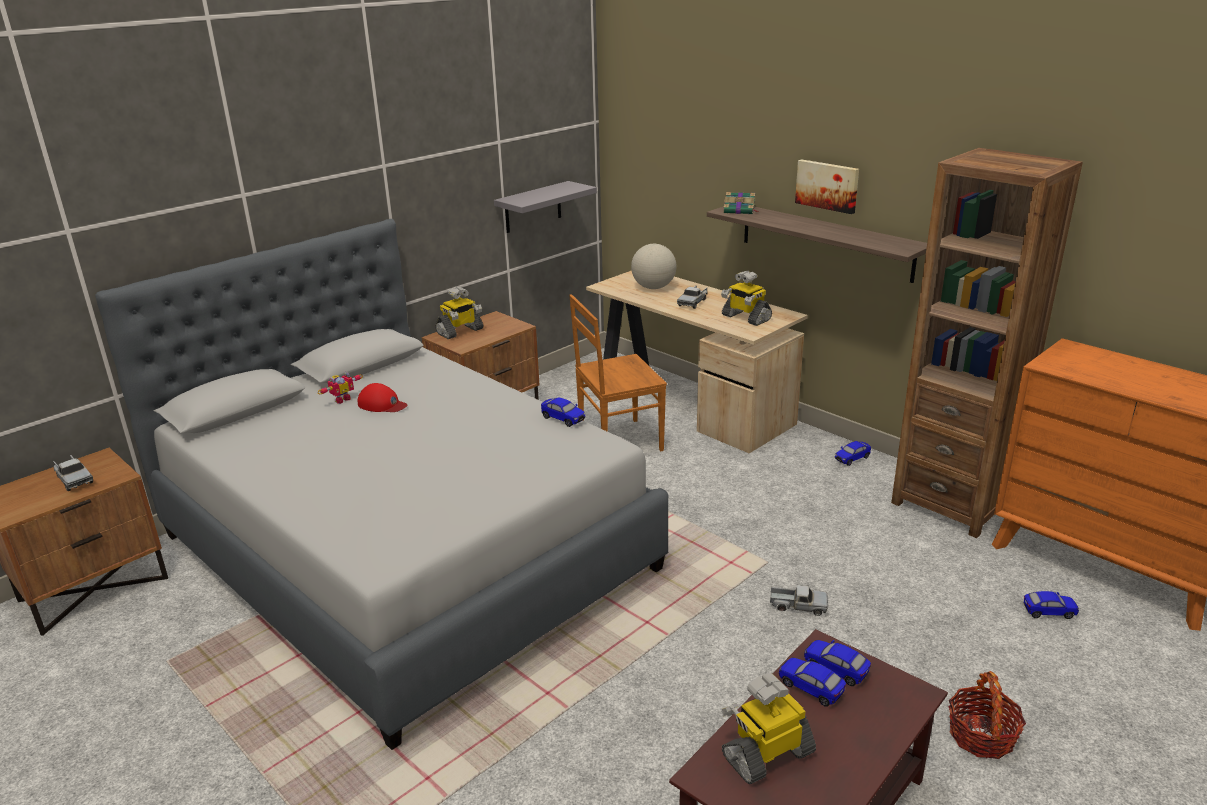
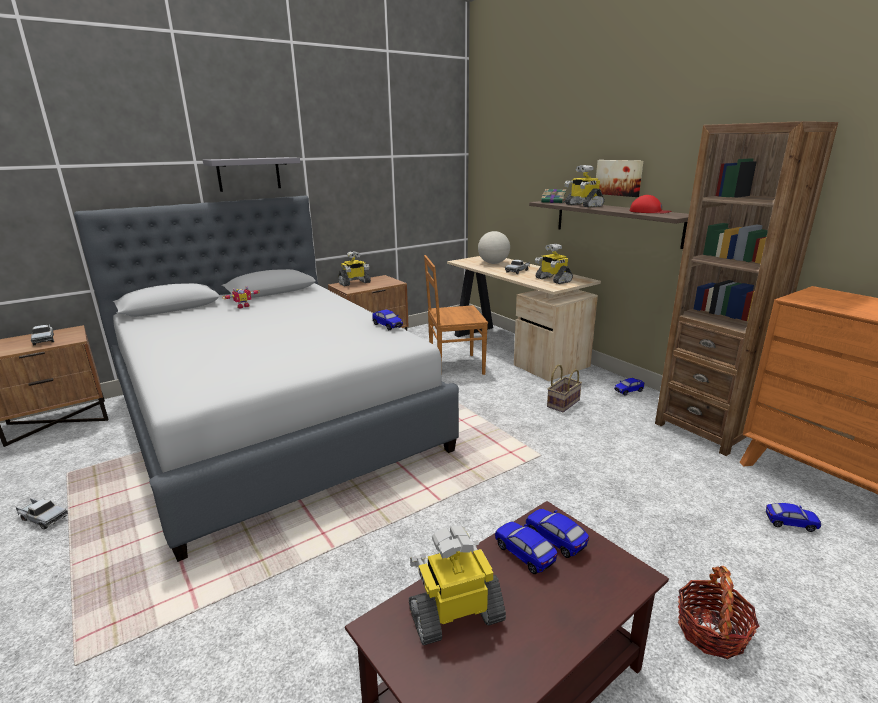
camera: 10 degrees right, 5 degrees down
red cap [358,383,407,412] -> red cap moved to [630,195,672,213]
grey shelf [494,181,597,233] -> grey shelf moved to [203,157,300,192]
toy truck [769,585,828,616] -> toy truck moved to [16,498,68,529]
none -> basket [547,364,582,412]
none -> toy robot [564,165,604,208]

